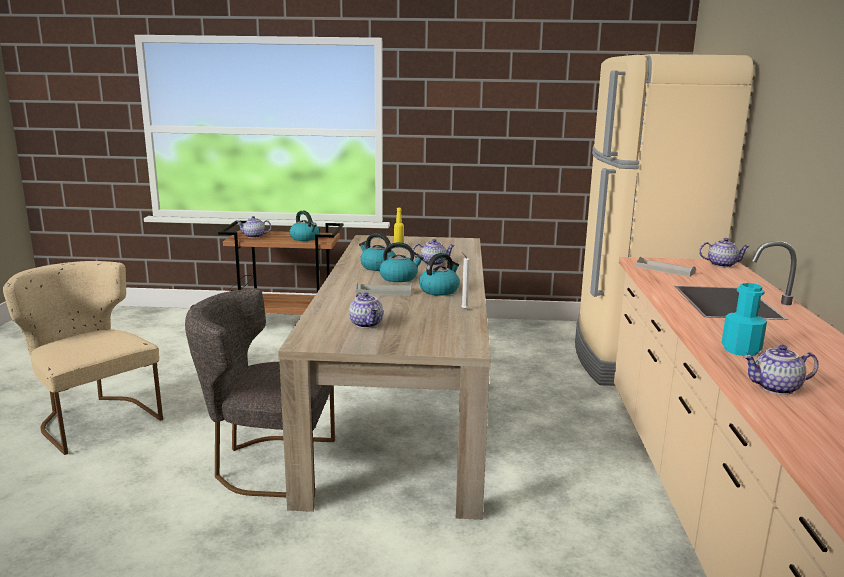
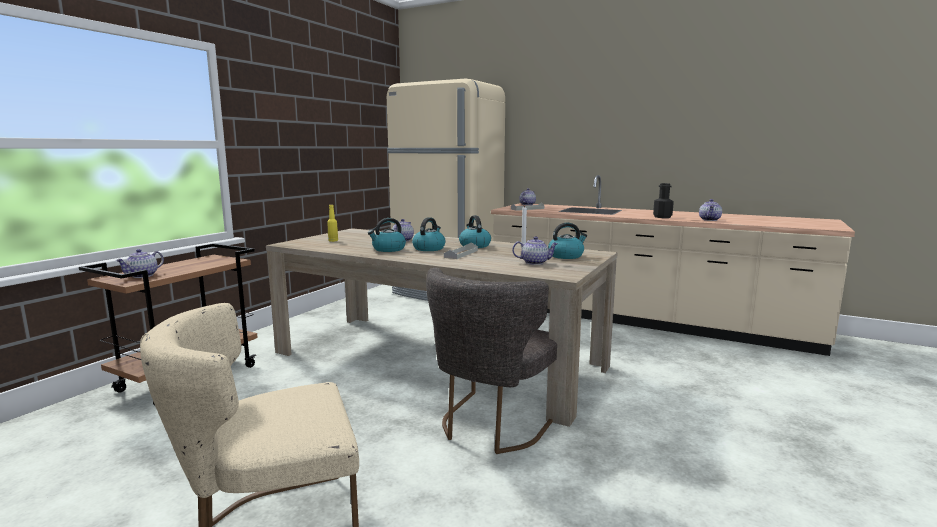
camera: 65 degrees left, 5 degrees down
kettle [289,210,319,241] -> kettle moved to [548,223,587,259]
turquoise bottle [721,283,767,356] -> black bottle [653,183,674,218]

